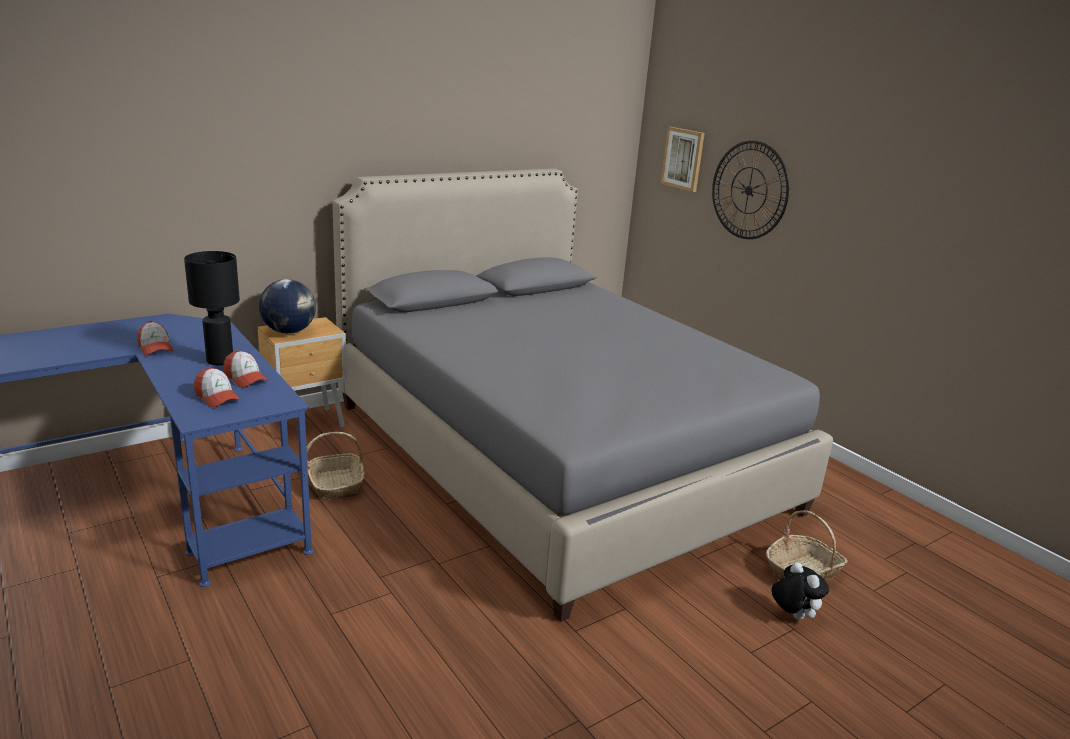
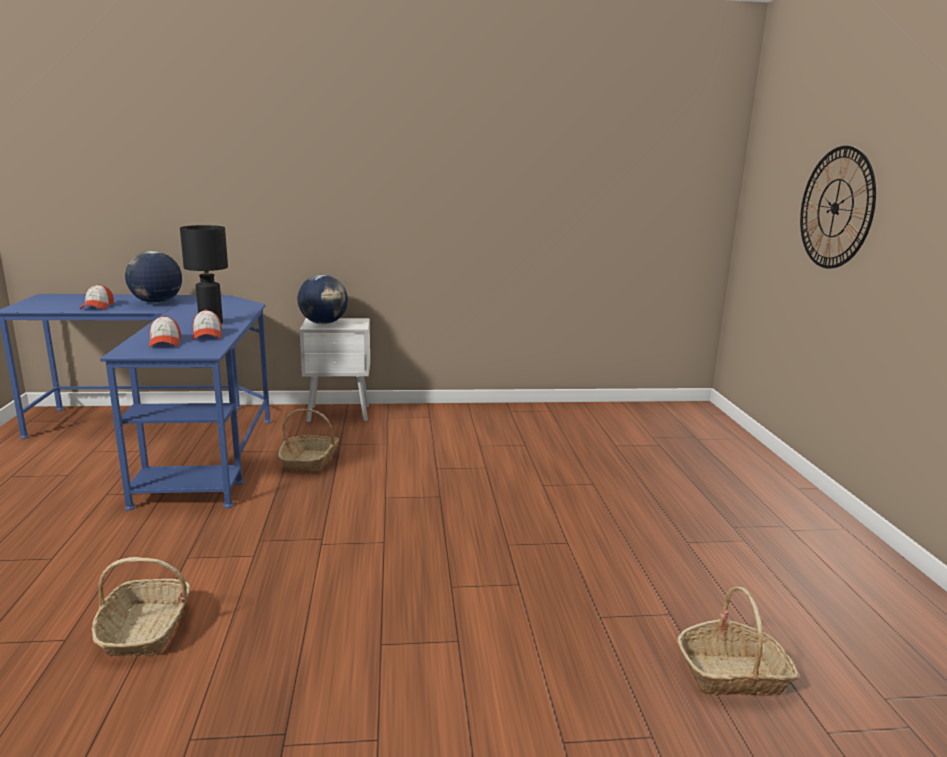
camera: 30 degrees right, 5 degrees down
cap [137,321,174,355] -> cap moved to [80,284,114,310]
brown nightstand [257,317,347,427] -> white nightstand [300,318,370,422]
grey bed [332,168,833,622] -> none
picture [661,127,705,192] -> none
plush toy [772,562,829,620] -> none
none -> basket [92,557,190,657]
none -> globe [125,251,182,303]

